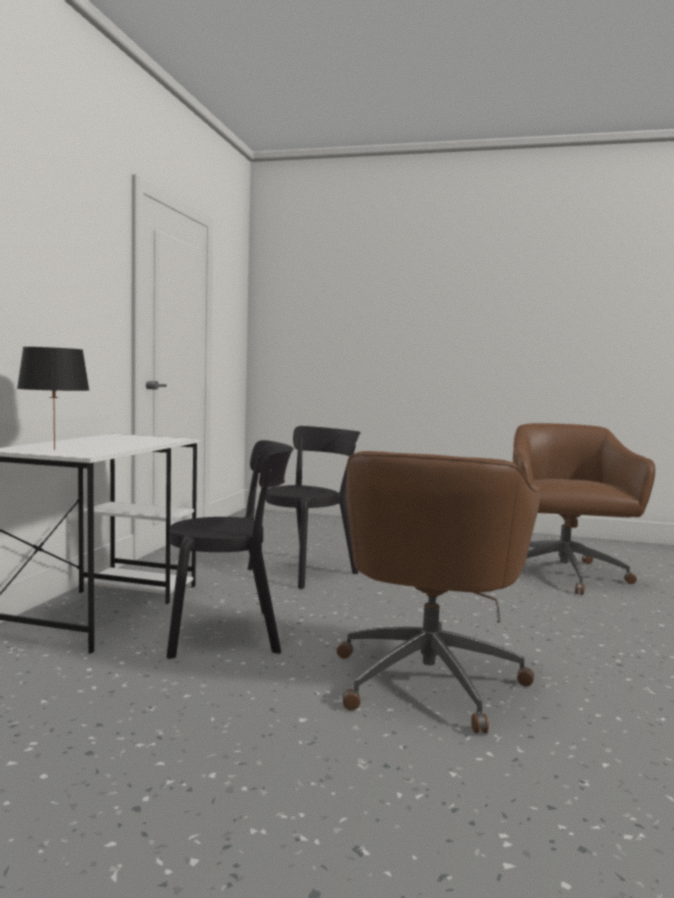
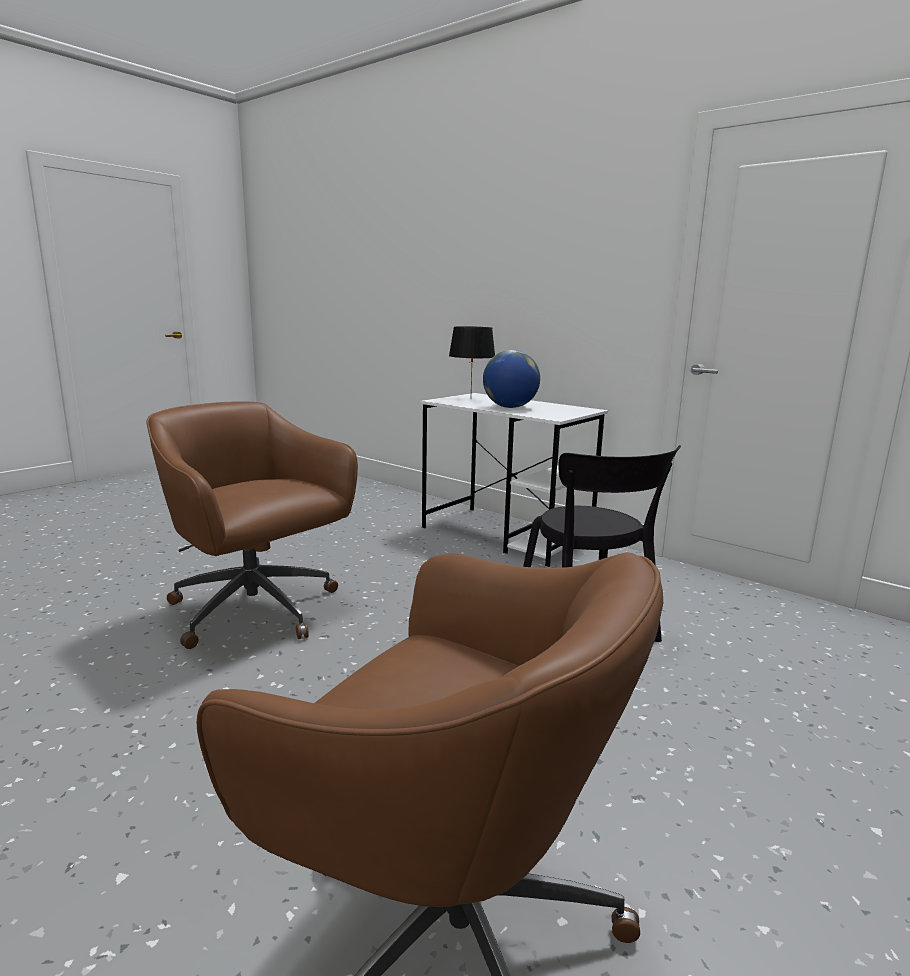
camera: 115 degrees right, 10 degrees up
black chair [166,440,294,659] -> none
none -> globe [483,350,540,408]

